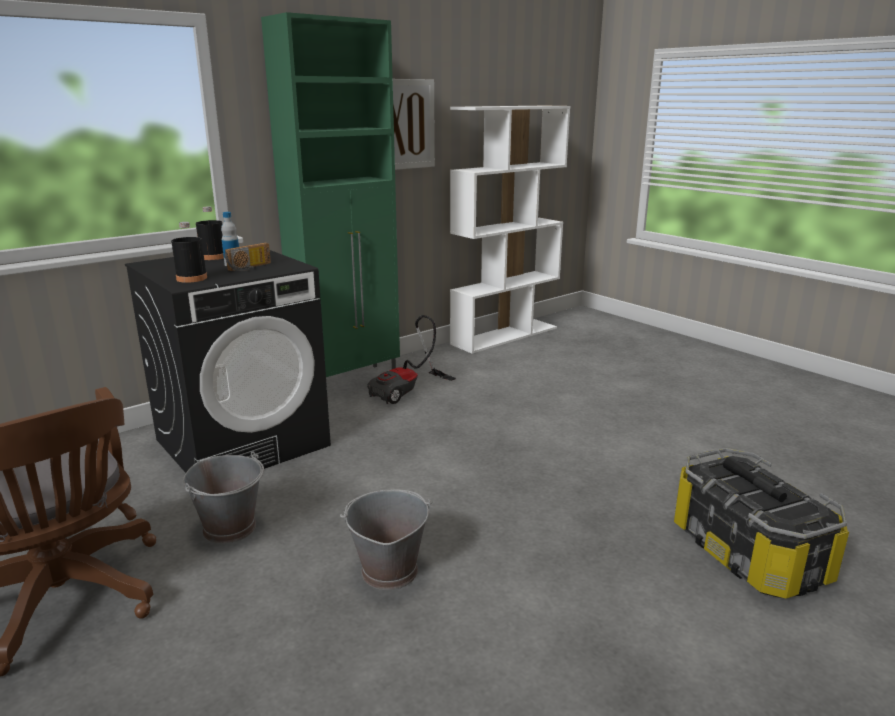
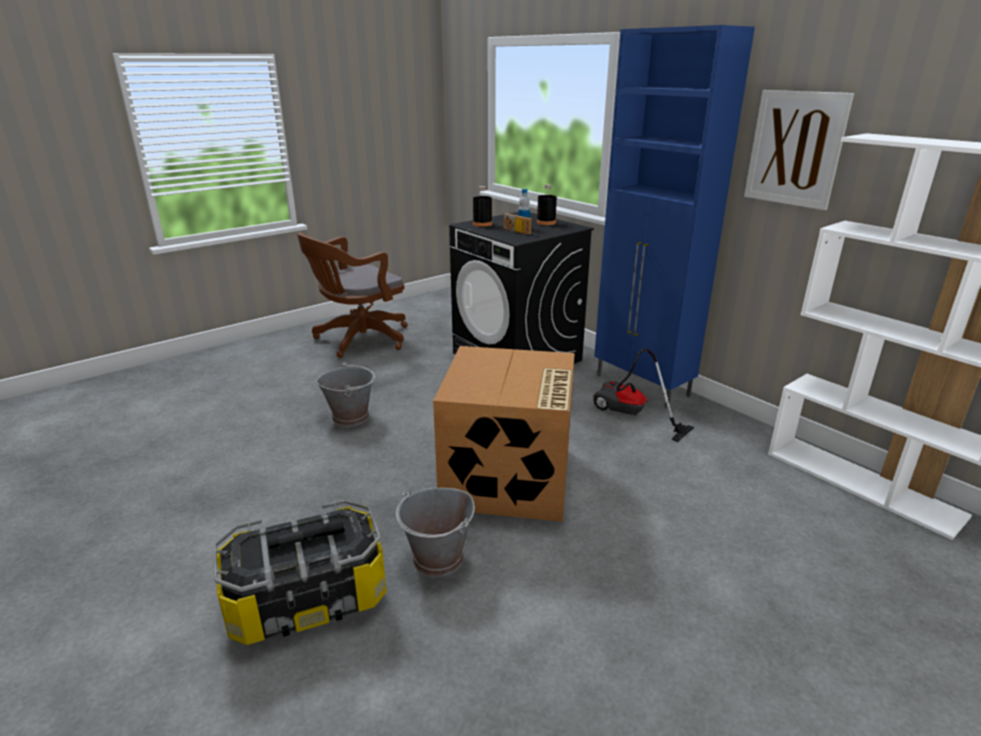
camera: 90 degrees right, 5 degrees up
grey bucket [183,451,264,544] -> grey bucket moved to [396,488,475,577]
green cabinet [261,12,400,377] -> blue cabinet [594,25,755,408]
none -> cardboard box [433,346,575,522]

